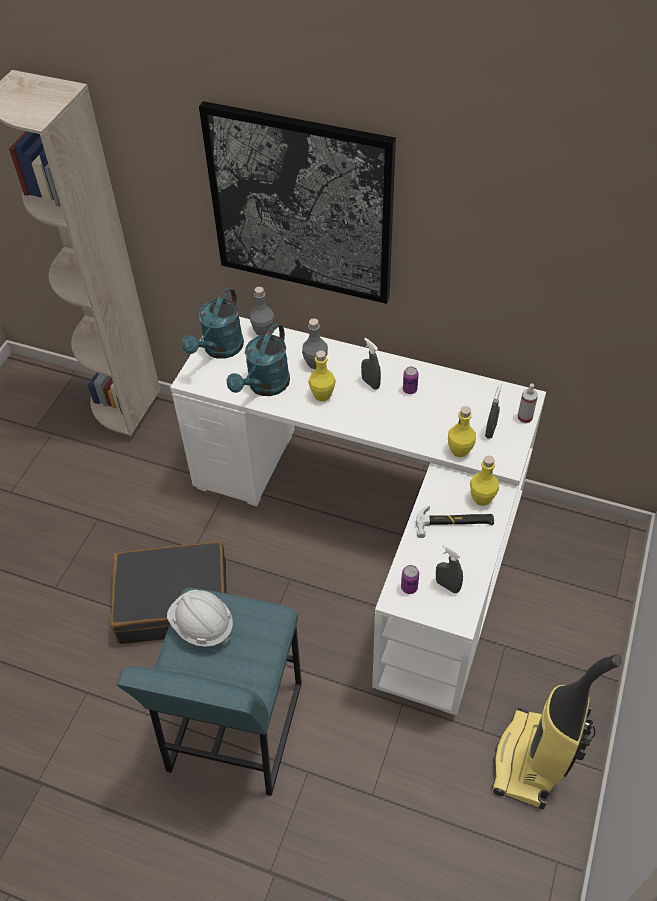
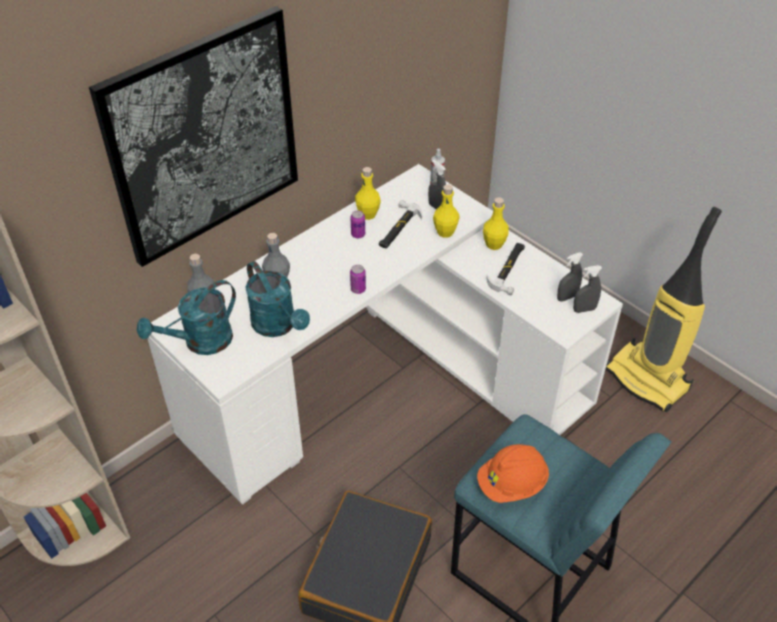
camera: 65 degrees left, 5 degrees down
white hard hat [167,590,233,647] -> orange hard hat [477,444,549,503]
turquoise watering can [182,288,244,359] -> turquoise watering can turned 90 degrees clockwise [137,280,236,355]
yellow bottle [308,351,336,401] -> yellow bottle moved to [355,167,381,220]
grey spray bottle [361,338,381,390] -> grey spray bottle moved to [573,265,602,313]
can [401,565,419,594] -> can moved to [350,265,366,294]
none -> hammer [379,200,422,248]

